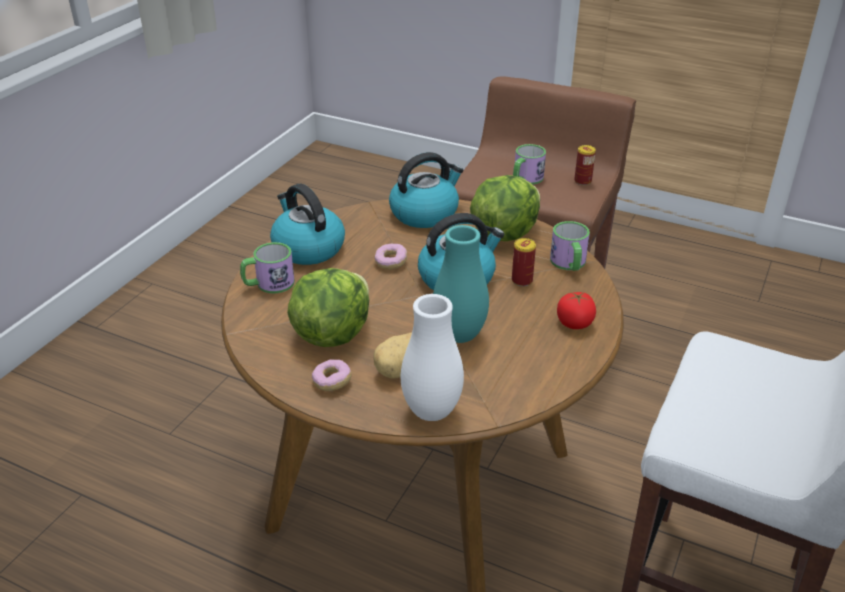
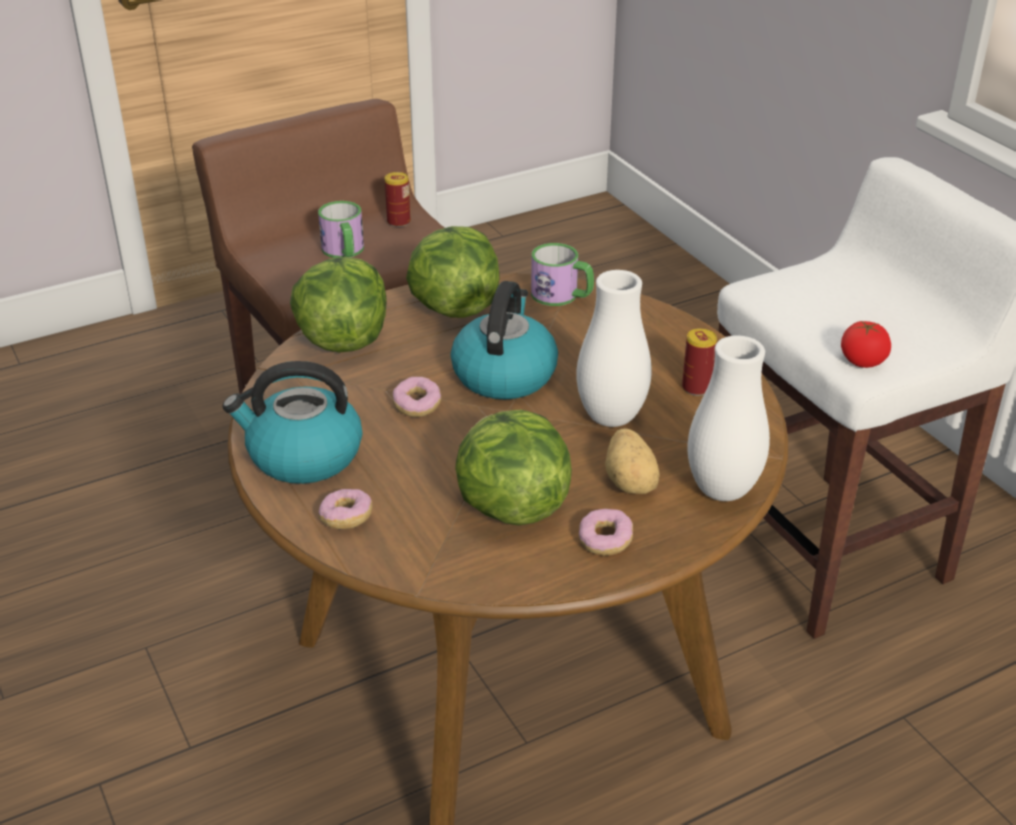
camera: 55 degrees left, 0 degrees up
mug [240,242,295,293] -> donut [318,489,372,529]
kettle [389,152,463,228] -> lettuce [290,257,387,353]
turquoise vase [433,225,489,343] -> white vase [576,270,652,427]
can [512,238,536,287] -> can moved to [682,329,717,396]
tomato [557,292,596,329] -> tomato moved to [841,321,891,368]

